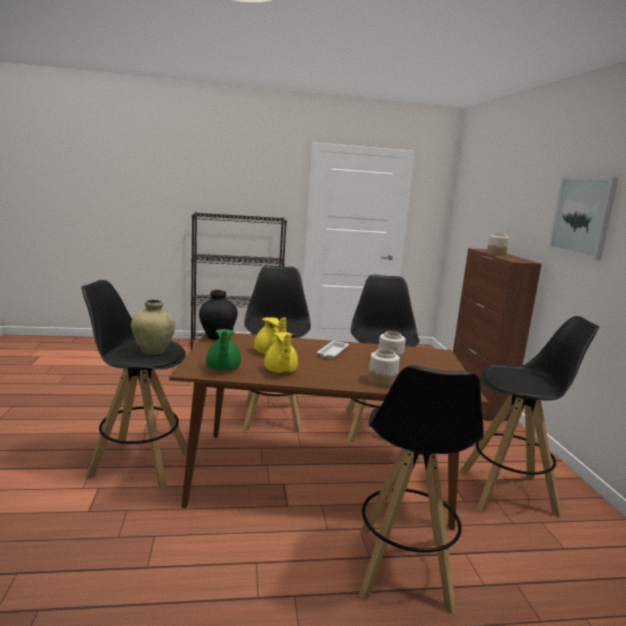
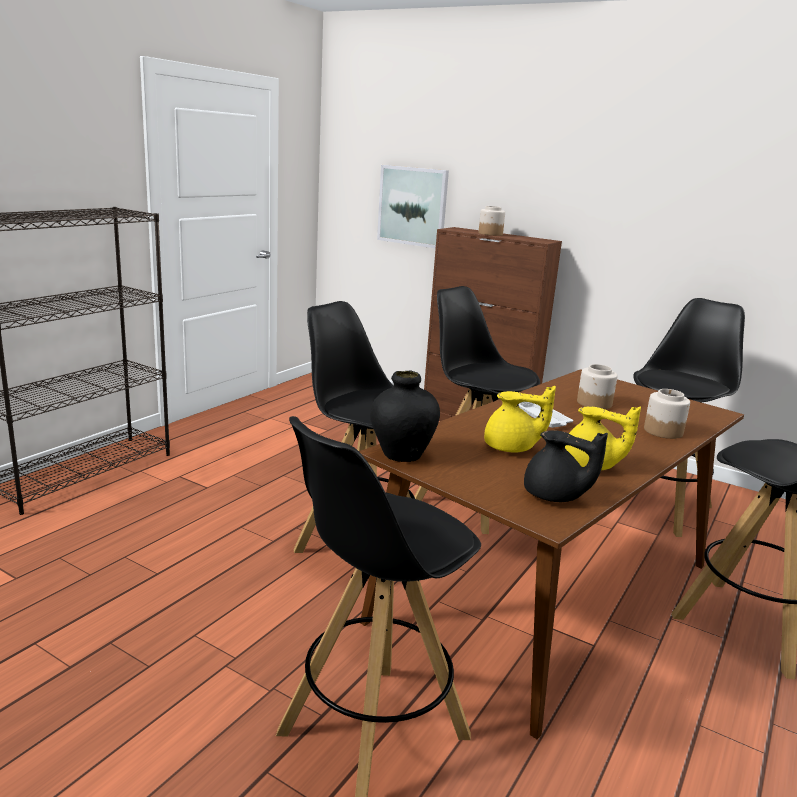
camera: 50 degrees left, 5 degrees up
beige vase [131,299,175,355] -> none
green teapot [206,329,241,371] -> black teapot [524,430,608,502]
picture [548,177,619,260] -> picture moved to [377,165,449,248]

